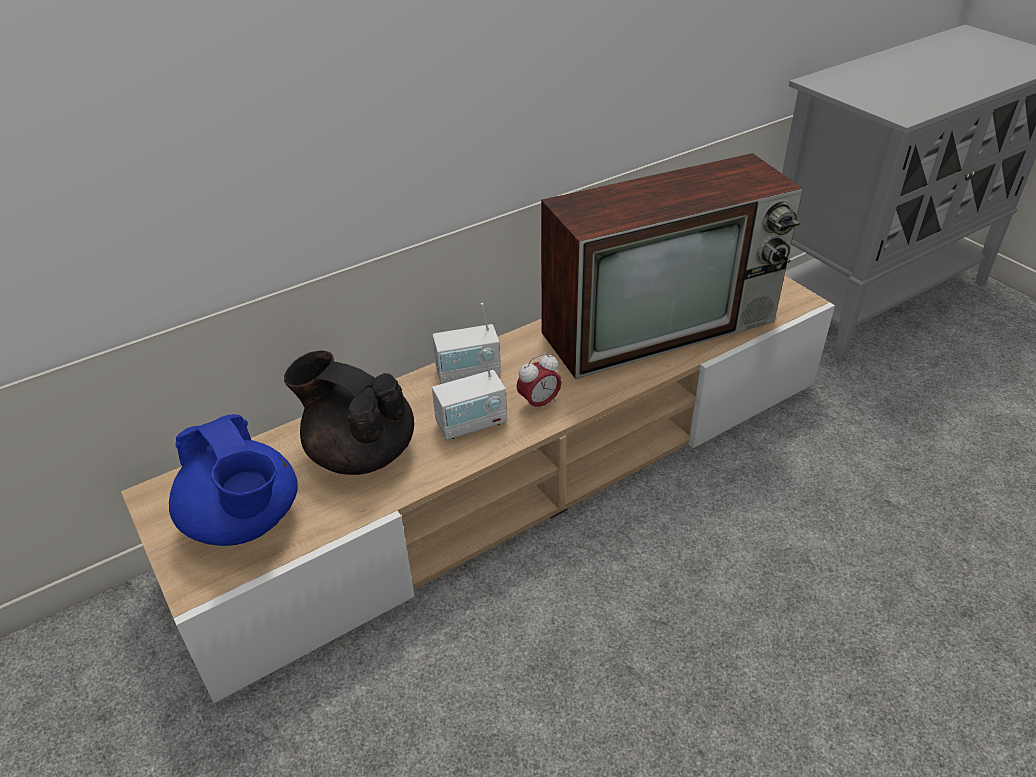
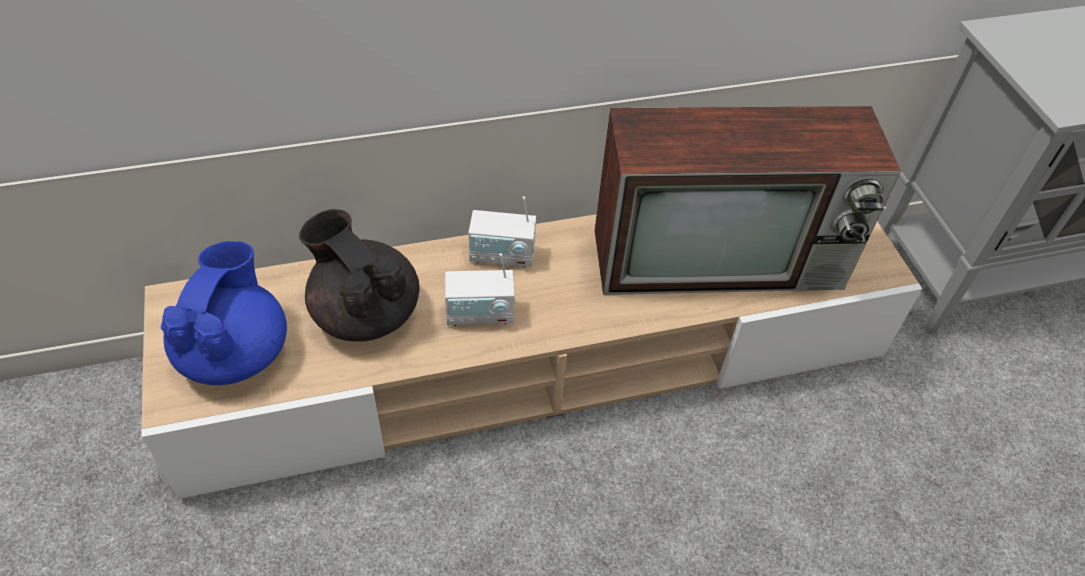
camera: 15 degrees right, 10 degrees up
blue teapot [169,414,298,546] -> blue teapot turned 150 degrees counterclockwise [161,241,287,385]
alarm clock [516,353,562,413] -> none

